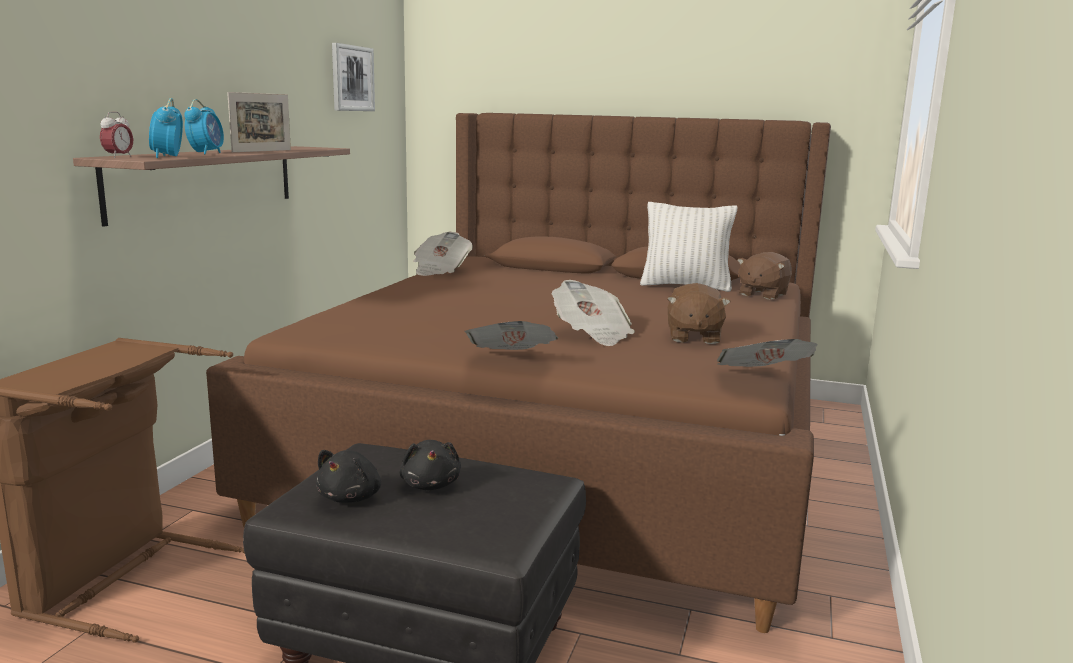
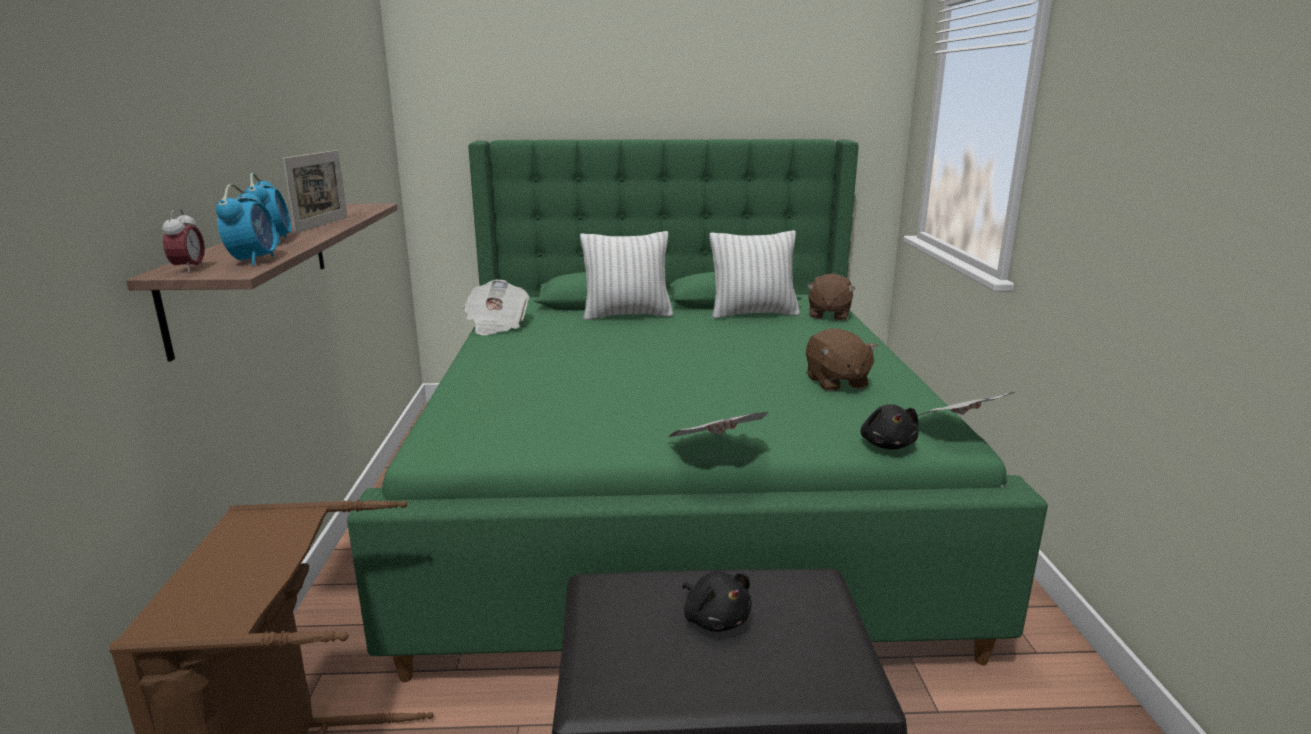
camera: 20 degrees left, 5 degrees up
alarm clock [149,98,183,158] -> alarm clock turned 150 degrees counterclockwise [216,184,277,266]
brown bed [206,113,831,633] -> green bed [347,139,1048,682]
black plush toy [316,450,381,503] -> black plush toy moved to [861,404,919,450]
picture [332,43,375,111] -> none
newspaper [552,280,635,346] -> none
none -> white pillow [580,231,673,320]

